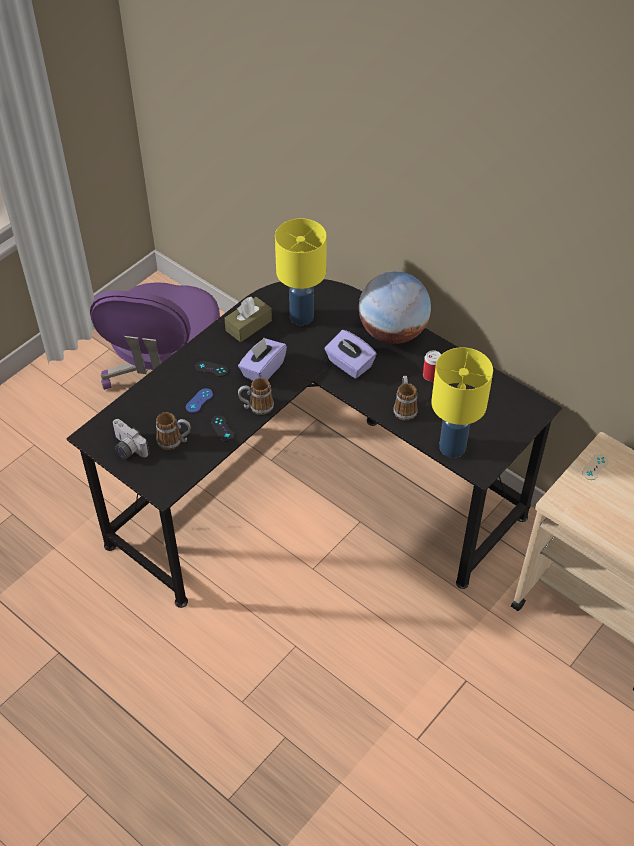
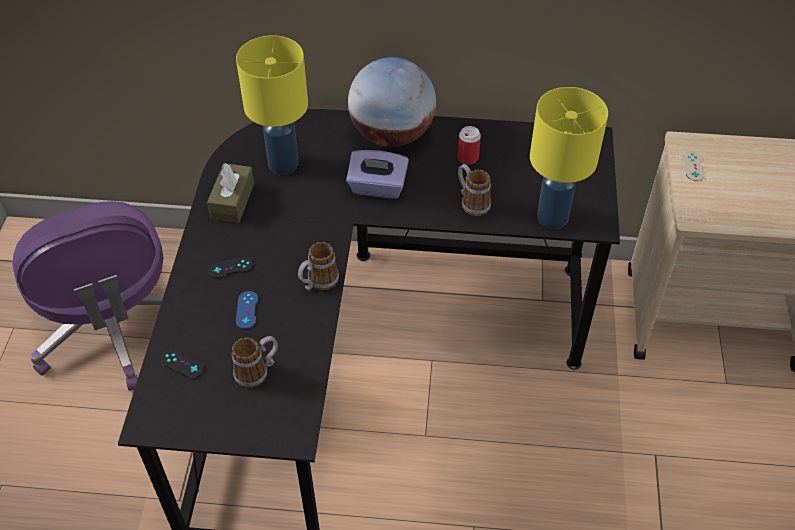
camera: 35 degrees left, 0 degrees up
camera [112,419,150,460] -> none
black game controller [211,416,235,442] -> black game controller moved to [161,349,204,378]
purple tissue box [238,338,287,381] -> none

